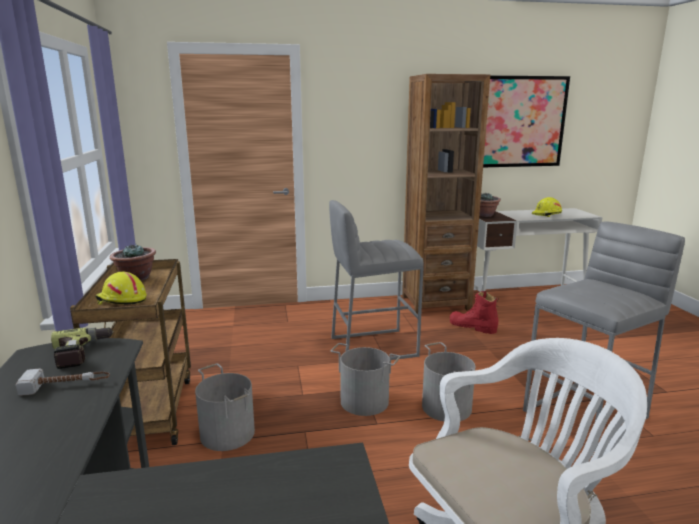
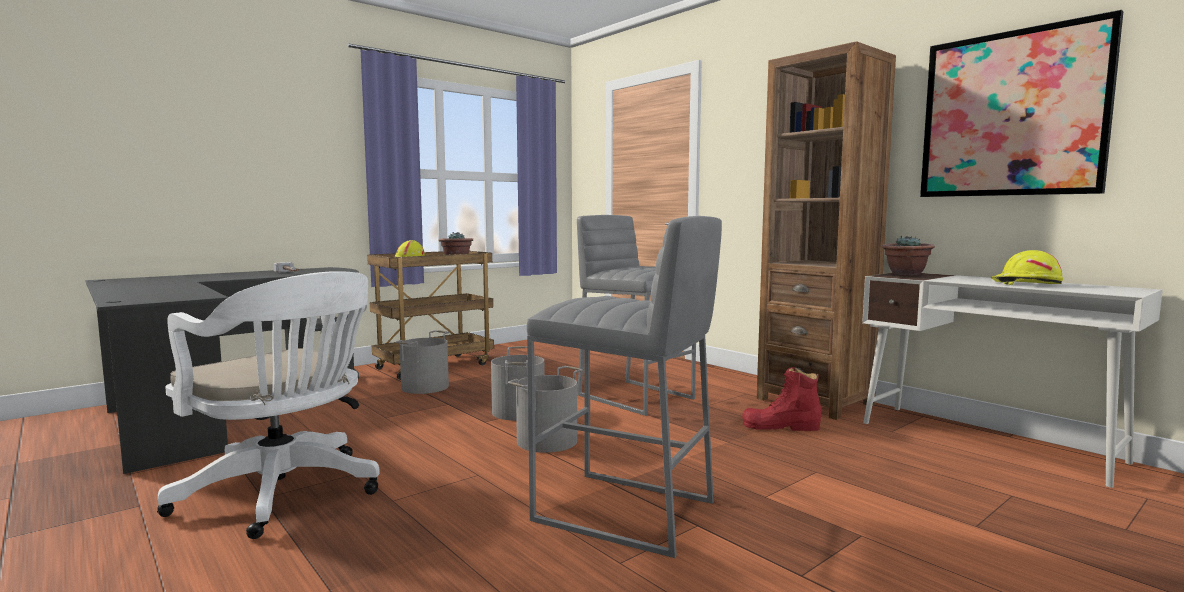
camera: 60 degrees right, 10 degrees down
power drill [51,327,113,369] -> none
red boot [450,291,499,334] -> red boot turned 90 degrees counterclockwise [742,367,821,431]

